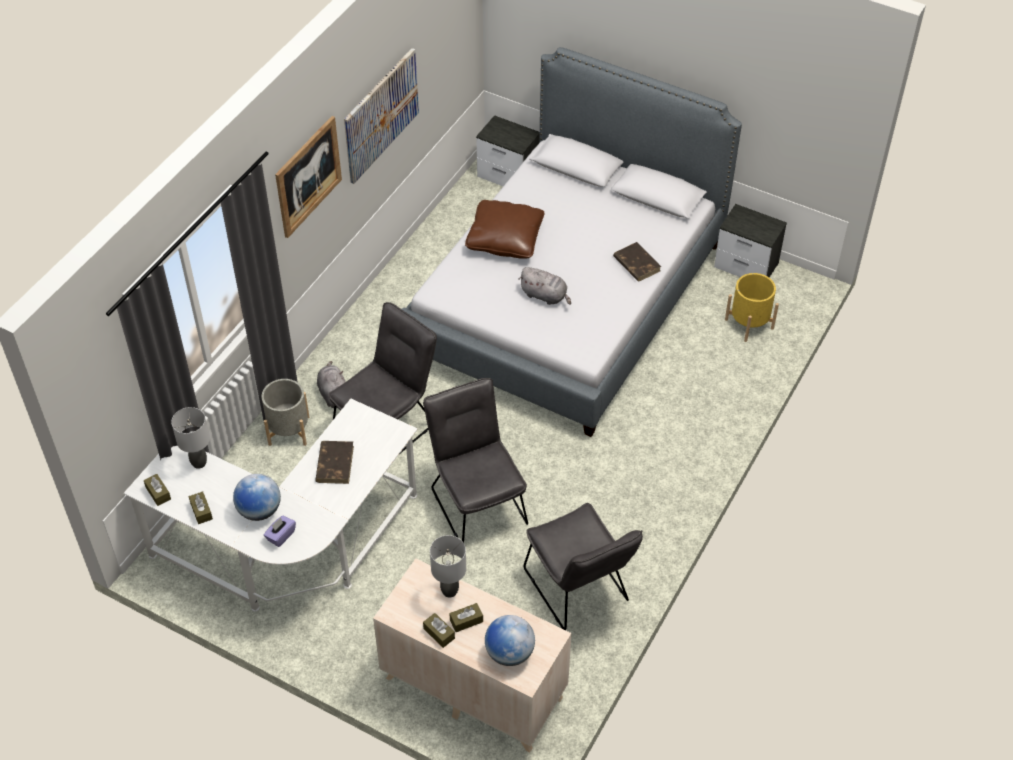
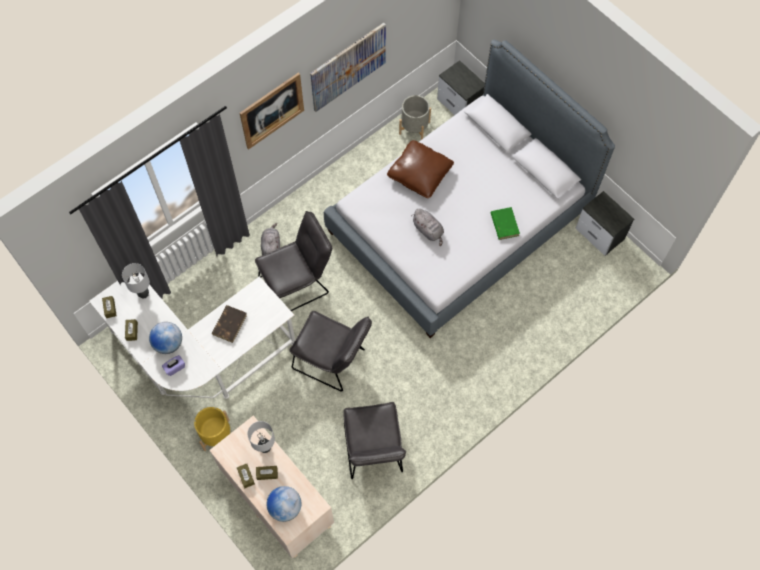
camera: 20 degrees right, 15 degrees up
grey planter [261,379,309,446] -> grey planter moved to [399,95,431,140]
grey chair [423,378,528,543] -> grey chair turned 120 degrees clockwise [290,311,372,392]
brown book [613,242,661,282] -> green book [490,207,520,240]
yellow planter [725,273,779,342] -> yellow planter moved to [194,407,230,451]

